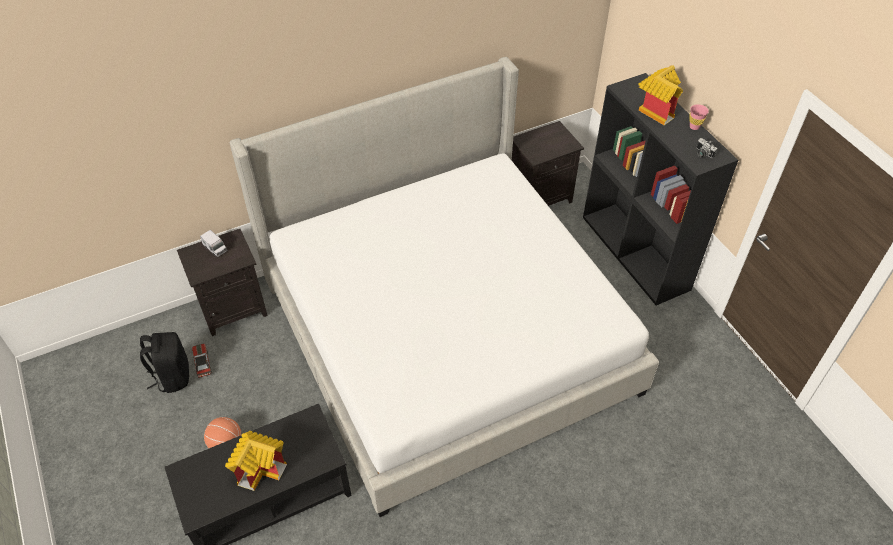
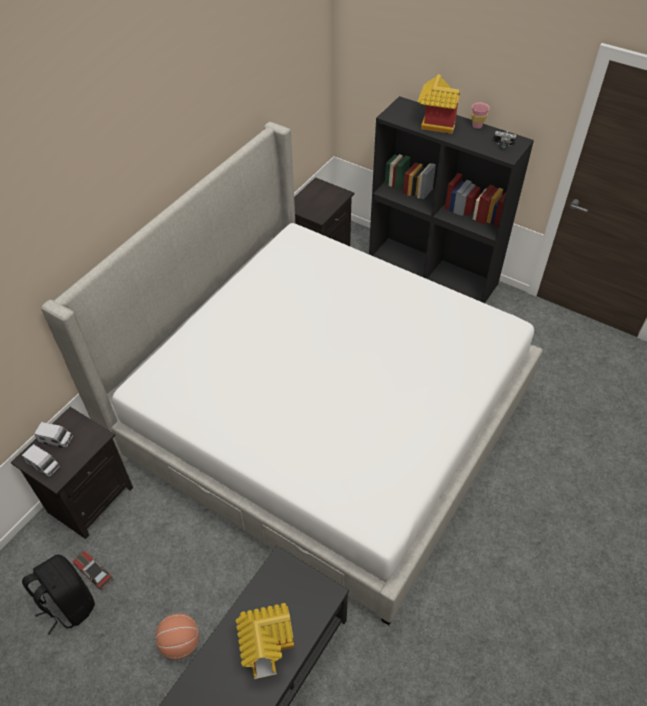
camera: 30 degrees left, 0 degrees up
none -> toy truck [22,444,60,477]

